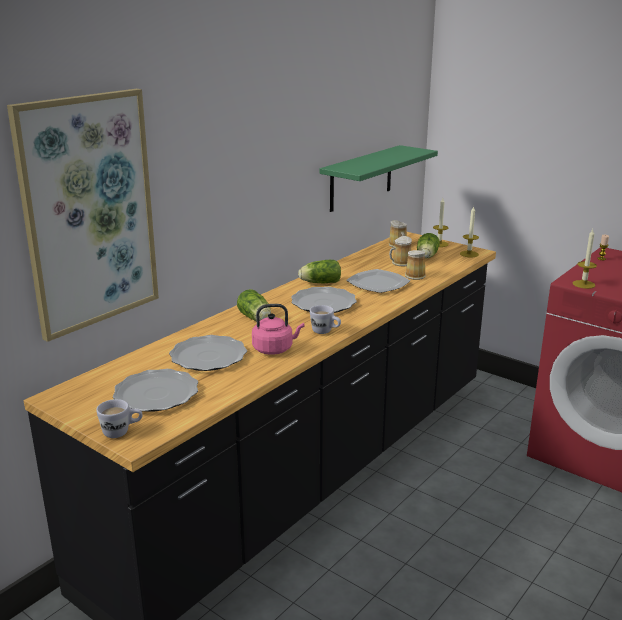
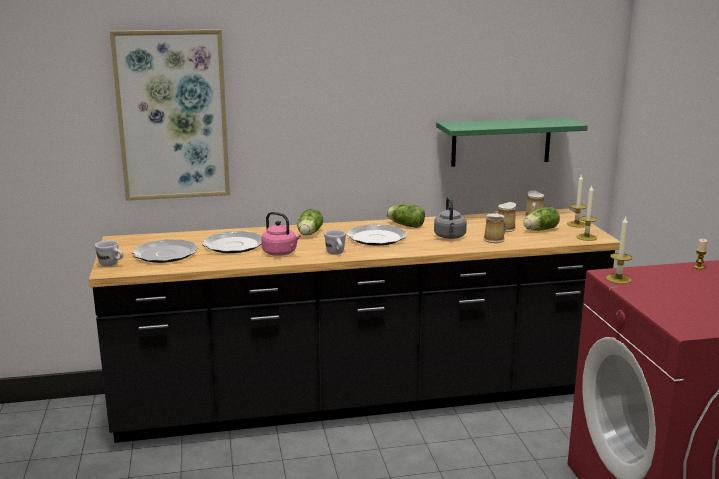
camera: 40 degrees right, 5 degrees down
plate [346,269,410,293] -> grey kettle [434,196,467,239]

